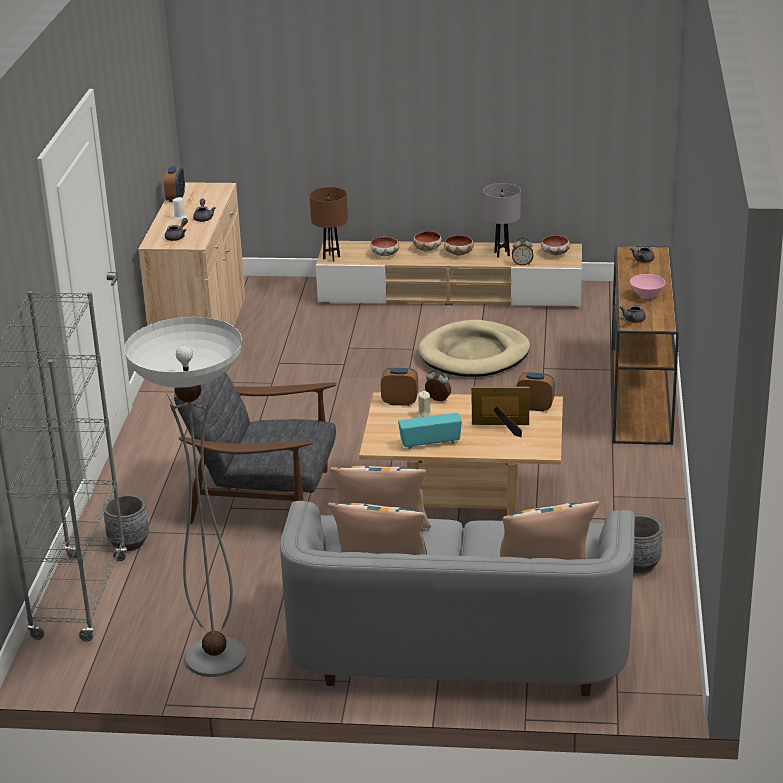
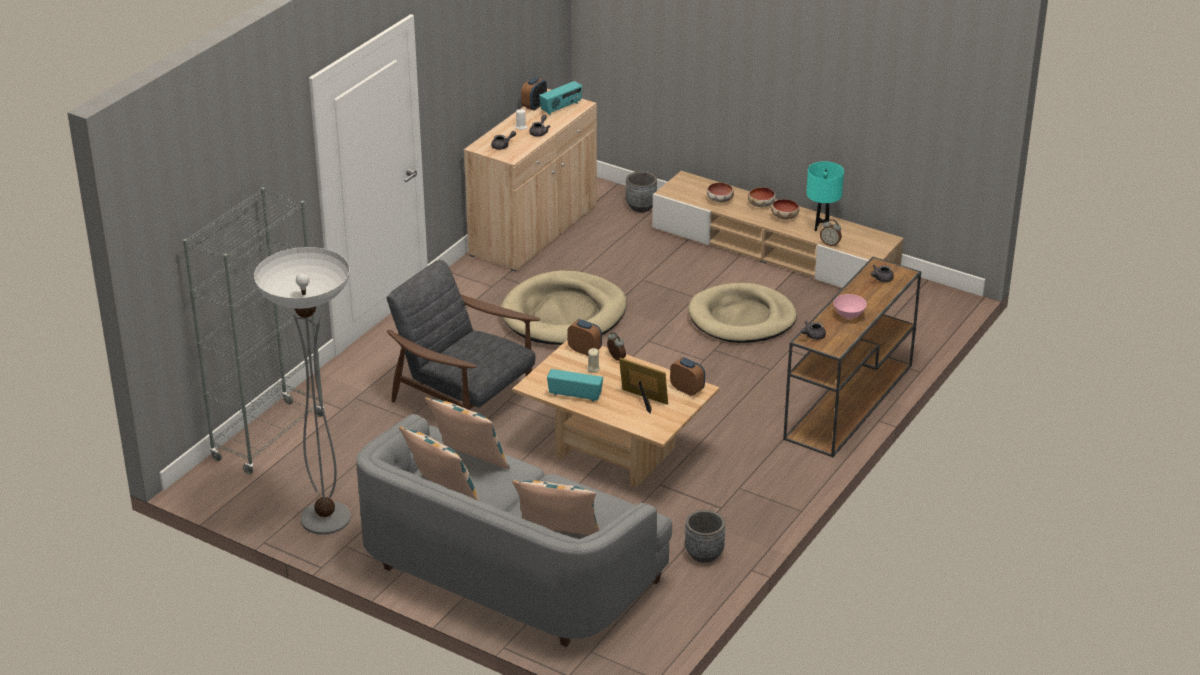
camera: 25 degrees right, 5 degrees up
grey planter [103,494,149,551] -> grey planter moved to [626,171,657,212]
brown table lamp [310,187,348,262] -> none
grey table lamp [483,183,521,258] -> turquoise table lamp [806,161,844,231]
bowl [541,236,570,255] -> none
none -> beige dog bed [501,270,627,345]
none -> radio [539,81,582,115]

